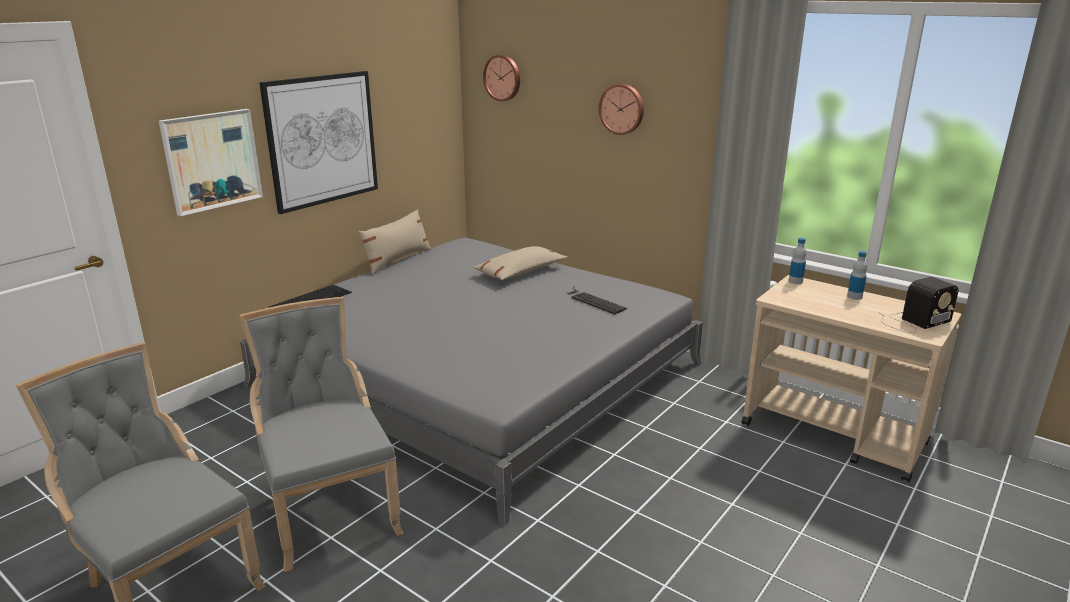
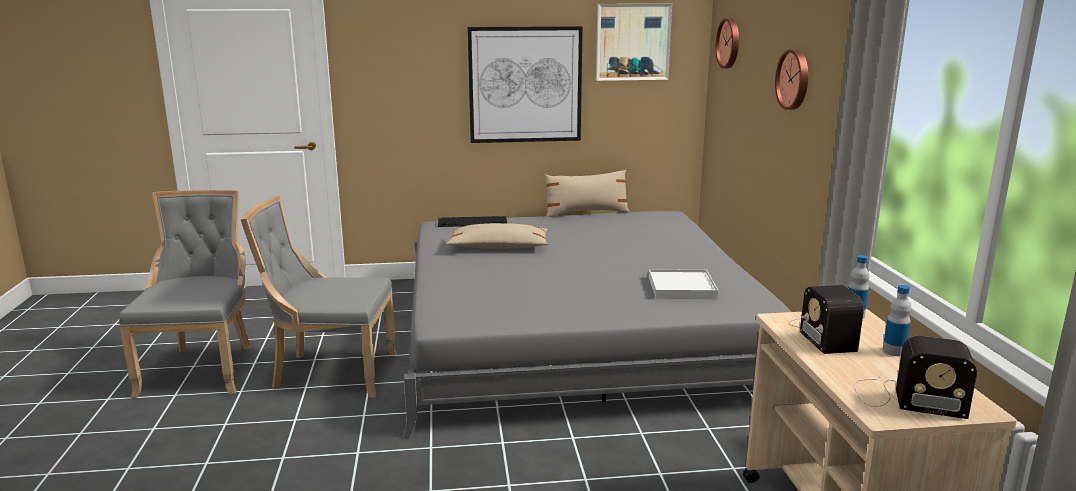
camera: 45 degrees right, 5 degrees down
picture [159,109,263,216] -> picture moved to [596,4,672,81]
grey chair [240,297,404,572] -> grey chair turned 105 degrees counterclockwise [241,196,397,398]
beige pillow [473,246,568,280] -> beige pillow moved to [446,223,548,249]
keyboard [567,286,627,314] -> white tray [649,269,718,299]
none -> radio [788,285,864,354]

